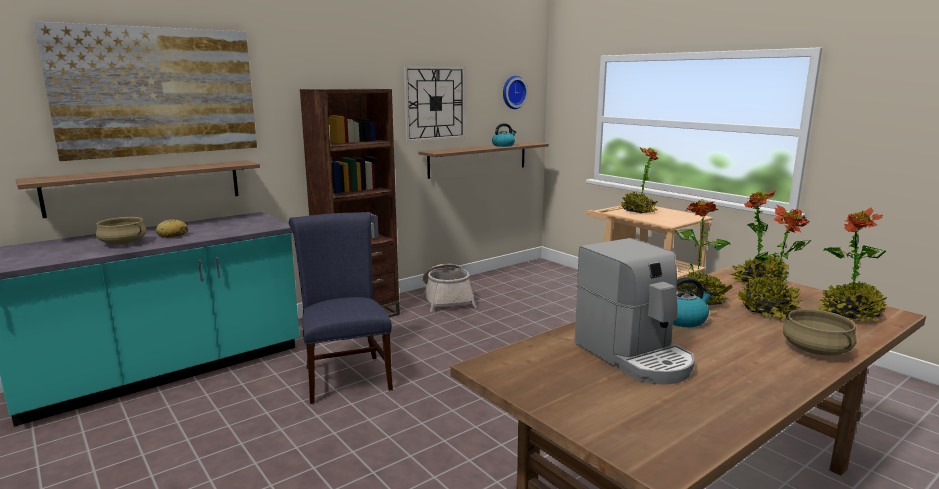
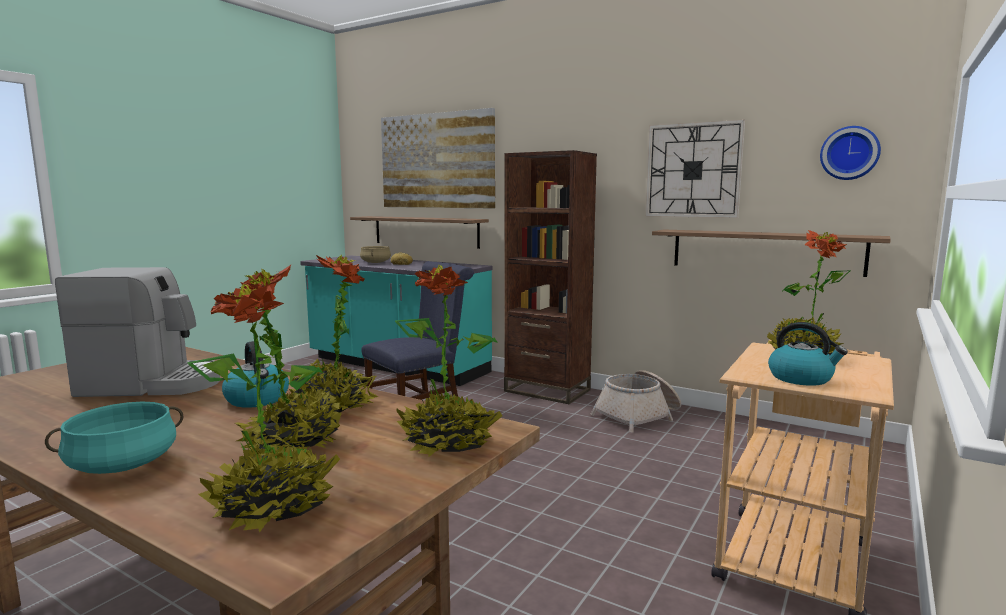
camera: 70 degrees right, 5 degrees down
kettle [492,123,516,147] -> kettle moved to [768,322,848,386]
coffee machine [574,238,695,385] -> coffee machine turned 135 degrees counterclockwise [55,267,220,397]
beige cooking pot [783,309,857,356] -> turquoise cooking pot [45,402,183,474]

